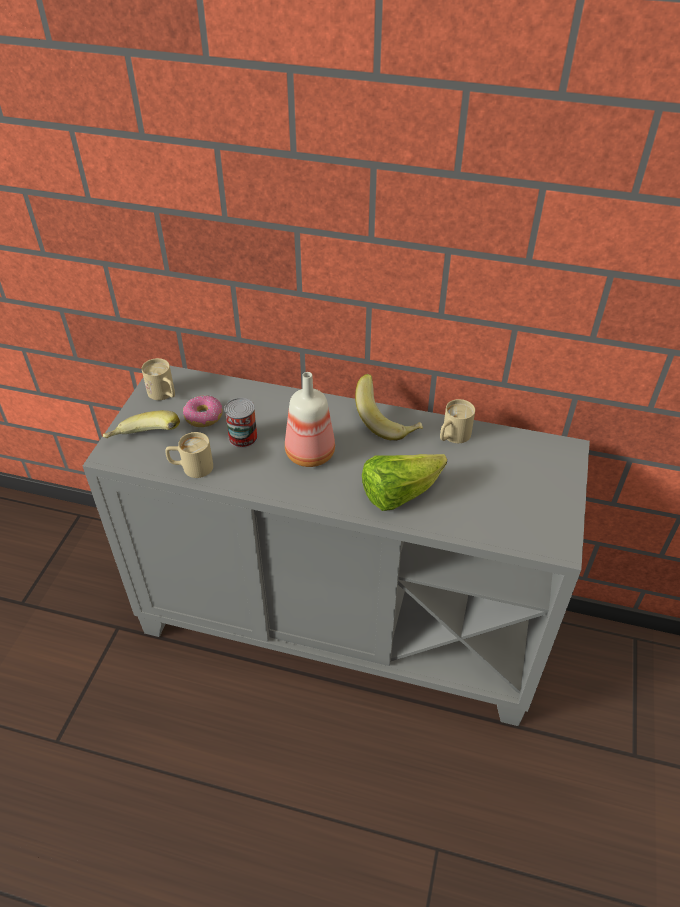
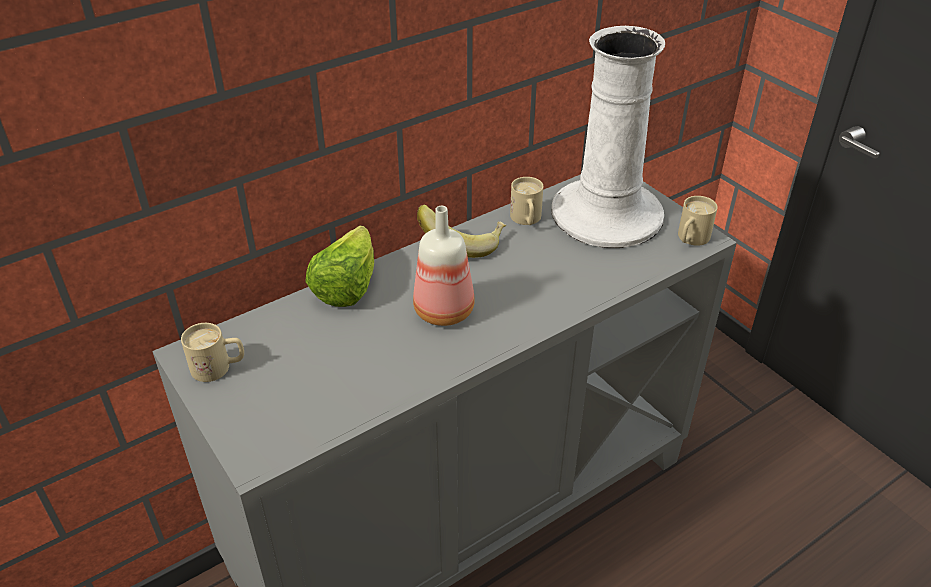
camera: 50 degrees left, 5 degrees down
banana [103,410,180,438] -> none
beige mug [165,432,213,478] -> beige mug moved to [678,196,718,246]
donut [183,395,223,427] -> none
can [224,398,258,448] -> none
lettuce [362,454,447,511] -> lettuce moved to [305,225,374,307]
none -> white vase [551,26,665,248]

